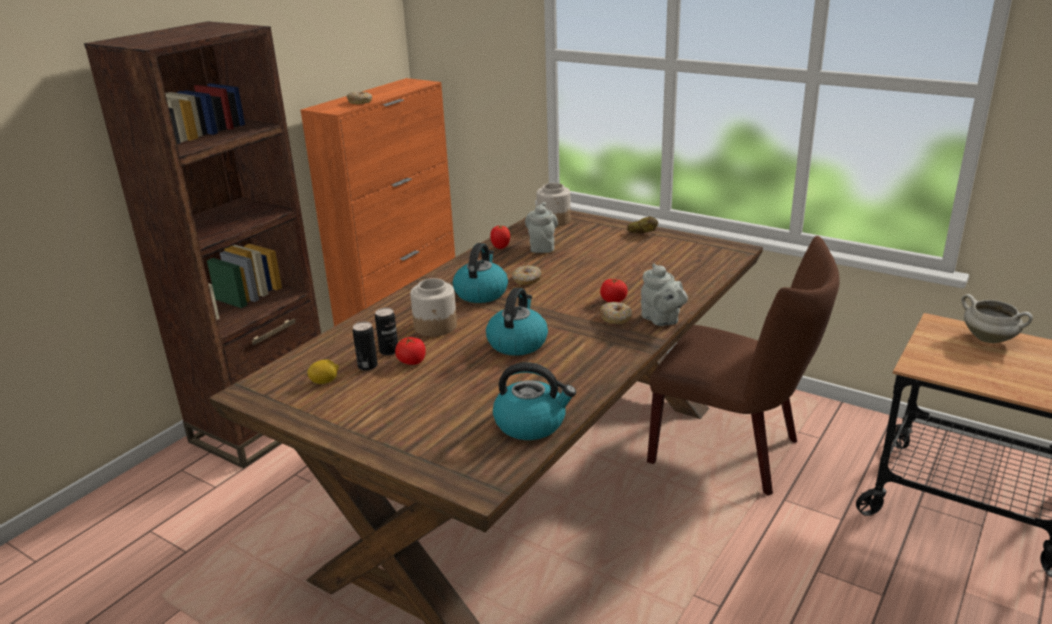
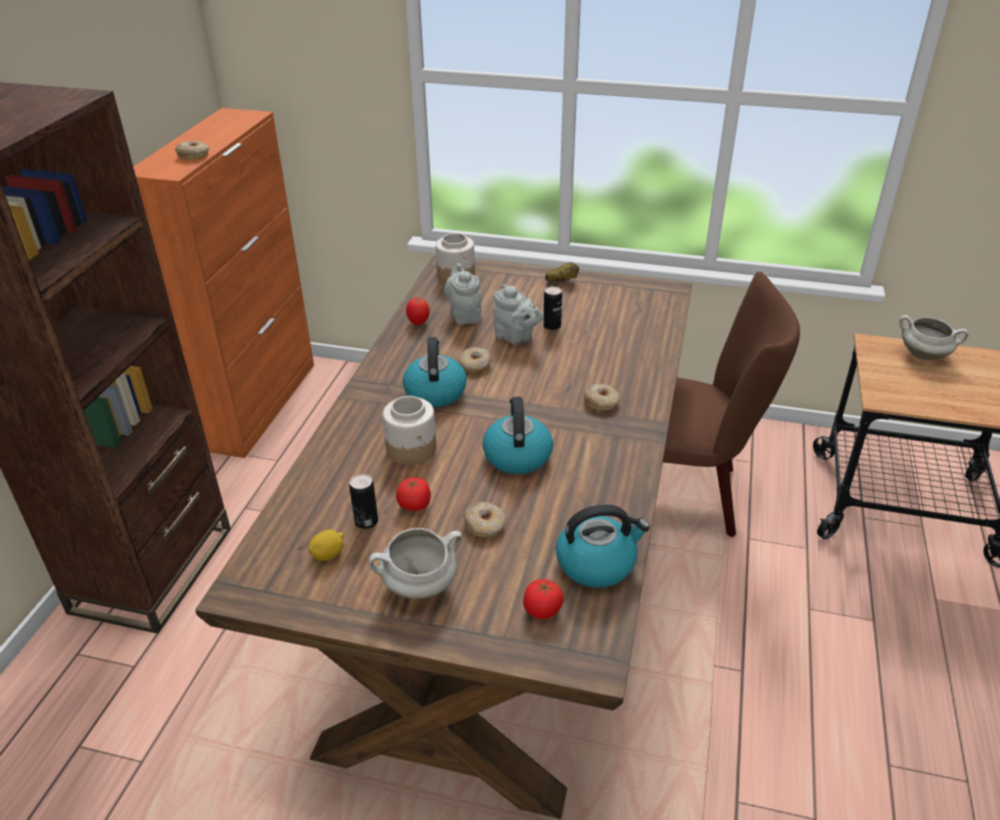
camera: 20 degrees left, 10 degrees up
can [375,308,398,355] -> can moved to [543,286,562,330]
tomato [600,279,628,302] -> tomato moved to [523,579,564,619]
grey teapot [641,263,688,326] -> grey teapot moved to [493,284,544,345]
none -> white cooking pot [368,528,462,599]
none -> donut [463,502,505,537]

